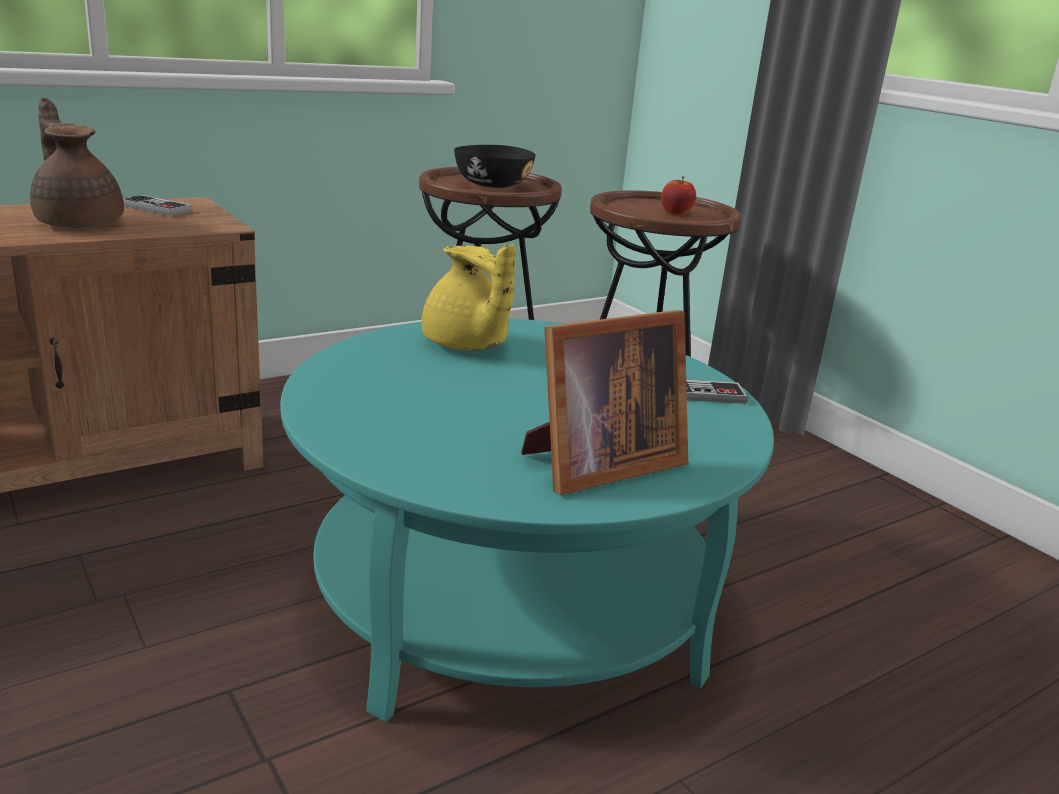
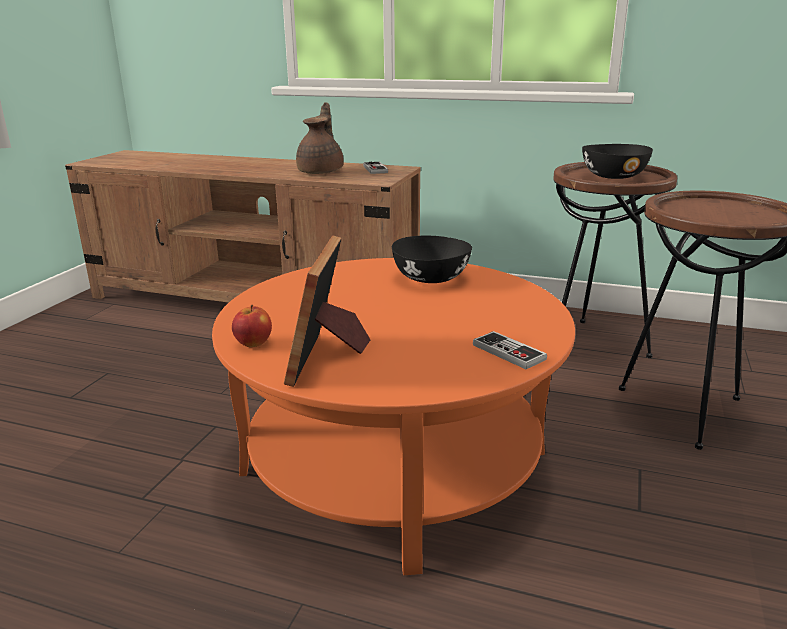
camera: 55 degrees right, 0 degrees up
turquoise coffee table [280,318,774,722] -> orange coffee table [212,258,575,575]
yellow teapot [422,244,516,350] -> black bowl [392,236,472,283]
picture frame [521,310,688,495] -> picture frame turned 75 degrees clockwise [284,235,370,387]
apple [661,176,696,215] -> apple moved to [232,305,272,347]

